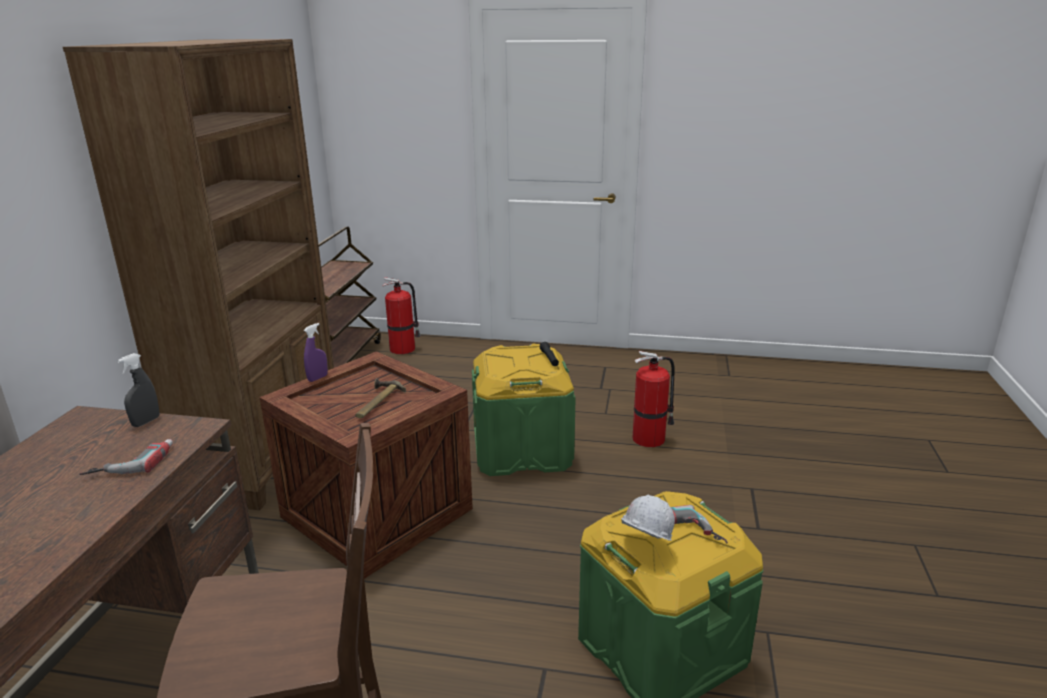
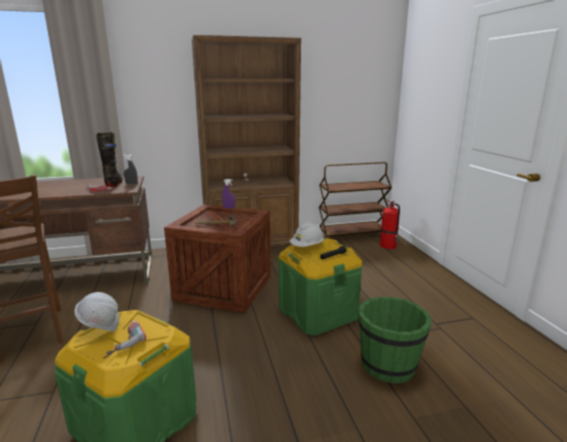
camera: 65 degrees right, 5 degrees down
fire extinguisher [633,351,675,447] -> green bucket [358,297,431,383]
none -> black boot [96,132,123,187]
none -> white hard hat [290,222,324,247]

